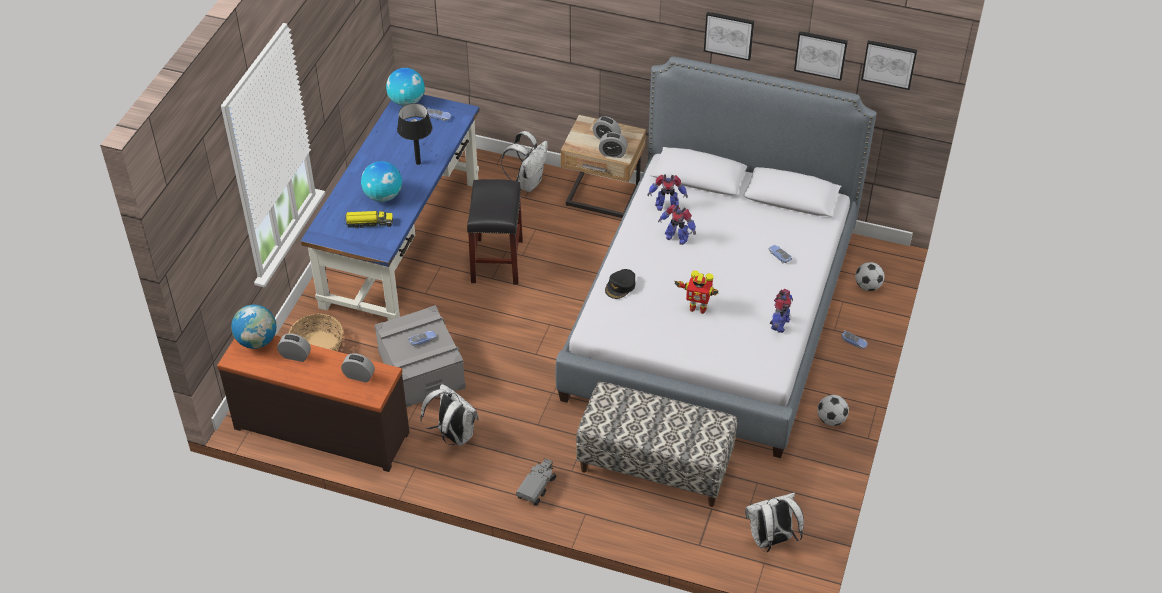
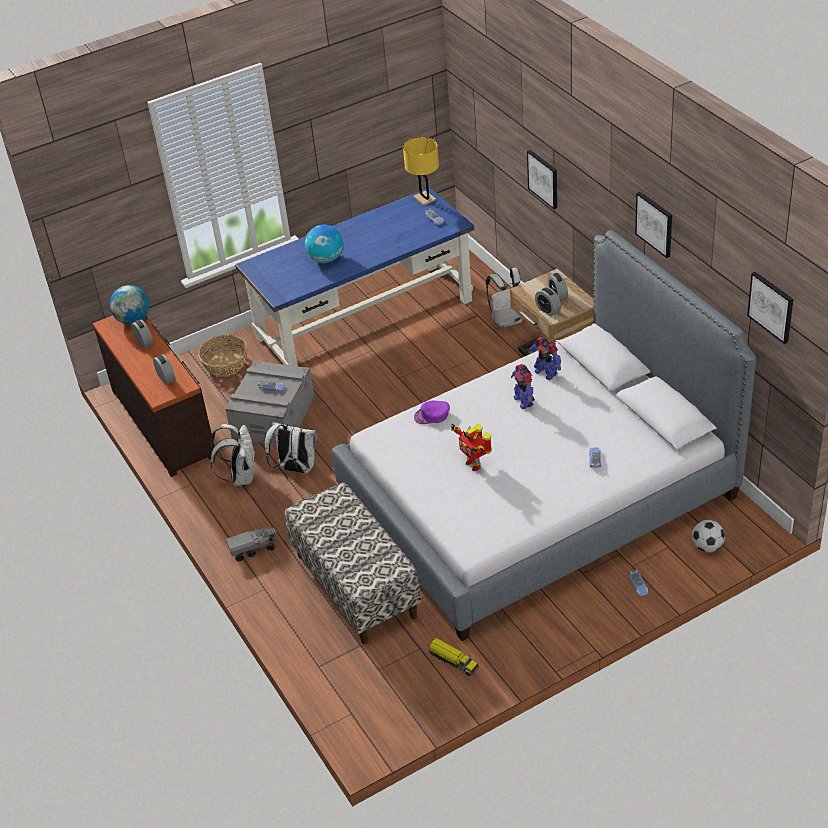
camera: 45 degrees right, 5 degrees down
toy truck [345,211,393,228] -> toy truck moved to [429,638,479,676]
globe [386,68,425,106] -> yellow table lamp [403,137,439,206]
black table lamp [397,103,433,165] -> none
black stool [467,179,523,285] -> none
black cap [605,269,635,299] -> purple cap [414,401,450,424]
white backpack [745,493,804,553] -> white backpack moved to [265,422,318,473]
toy robot [770,289,793,333] -> none
picture [794,31,848,81] -> picture moved to [527,150,557,209]
football [817,395,849,426] -> none

